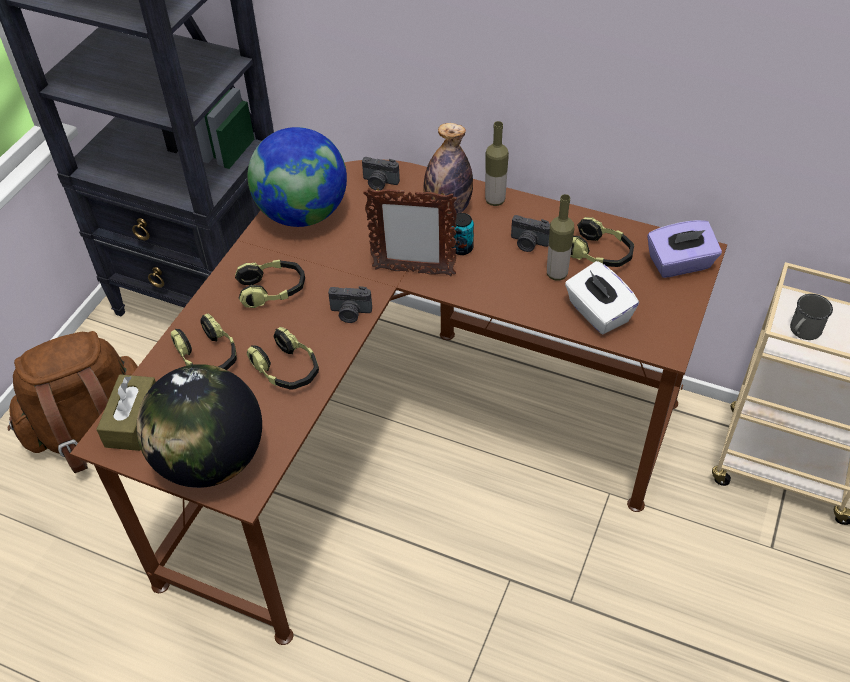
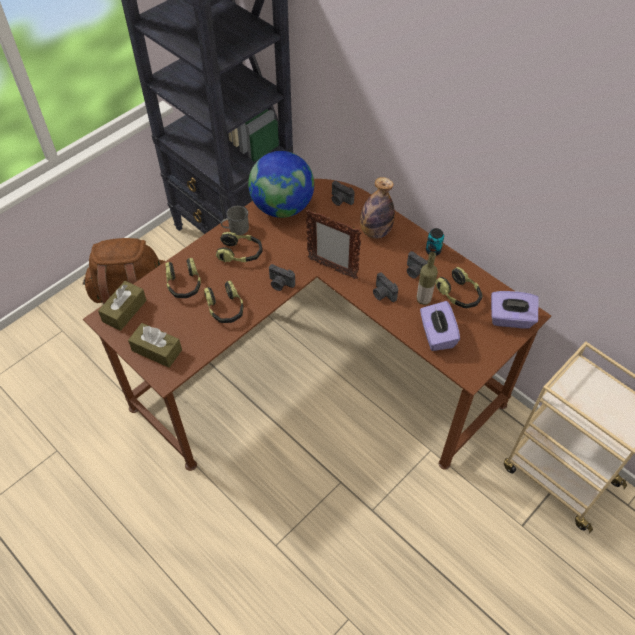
camera: 20 degrees right, 5 degrees up
globe [136,364,262,488] -> brown tissue box [128,323,182,368]
can [450,213,474,255] -> can moved to [426,228,444,256]
bottle [485,121,509,206] -> none
white tissue box [565,261,639,334] -> purple tissue box [420,301,460,351]
grey mug [790,294,833,340] -> grey mug moved to [221,205,249,235]
none -> camera [373,272,398,302]

